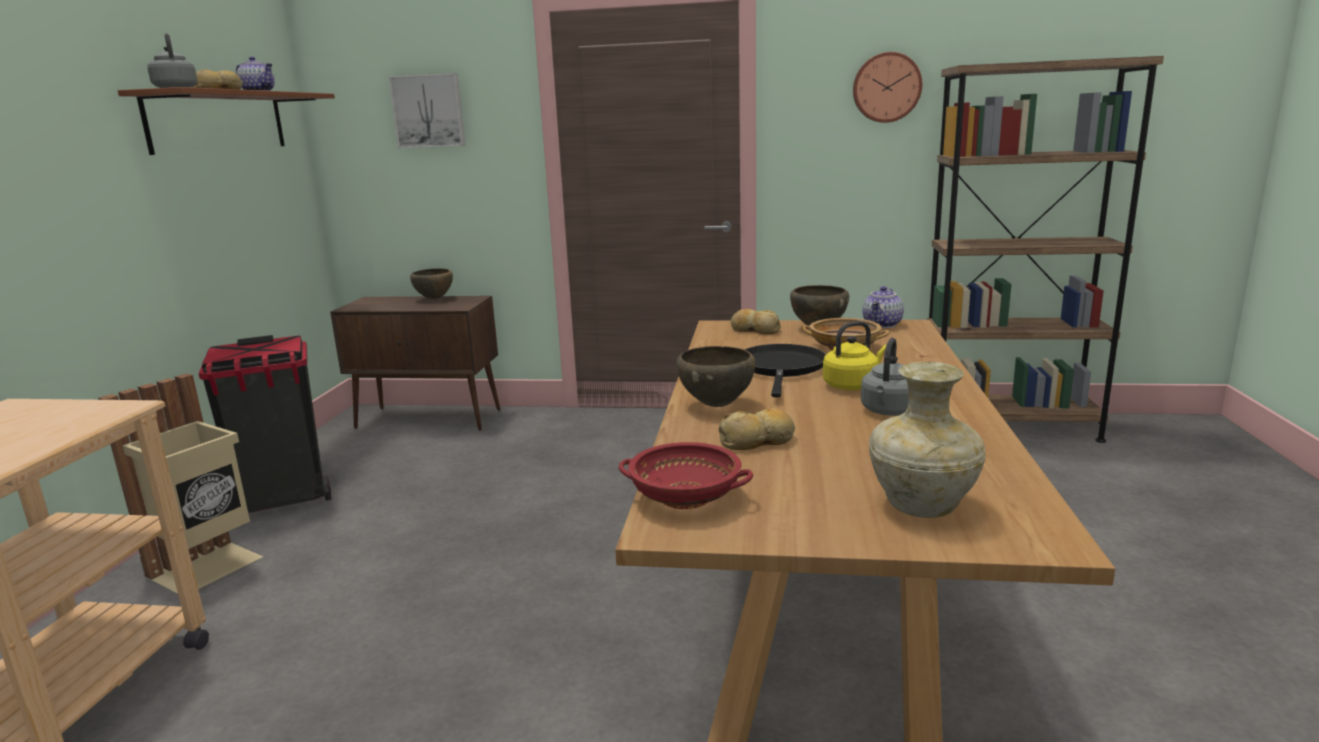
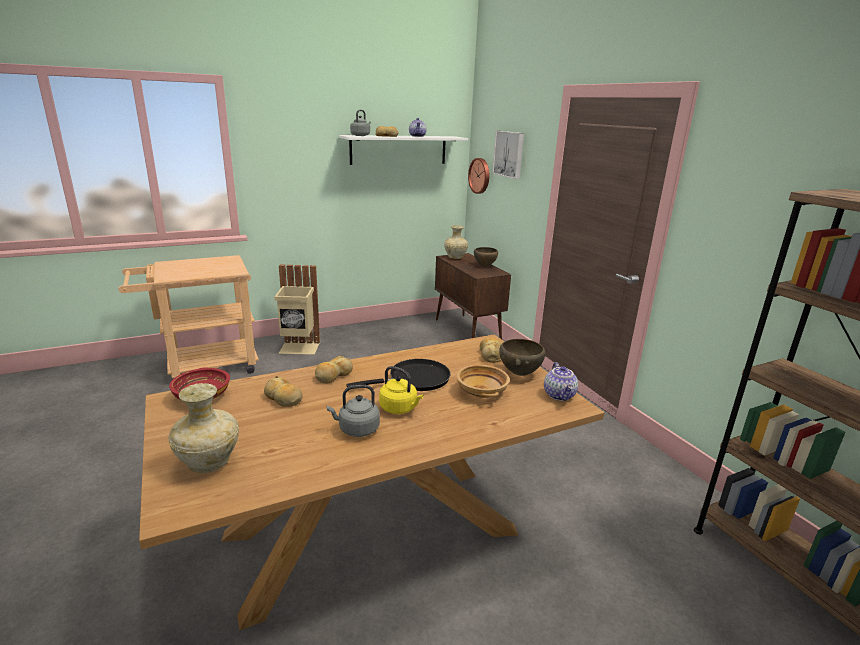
camera: 55 degrees right, 5 degrees up
brown shelf [118,87,335,155] -> white shelf [339,135,468,165]
black trash can [199,335,331,513] -> none
brown bowl [676,346,755,407] -> bread [315,356,353,383]
wall clock [853,52,922,123] -> wall clock moved to [468,158,489,194]
teapot [862,286,904,328] -> teapot turned 90 degrees counterclockwise [544,362,578,401]
none -> beige vase [444,225,468,259]

